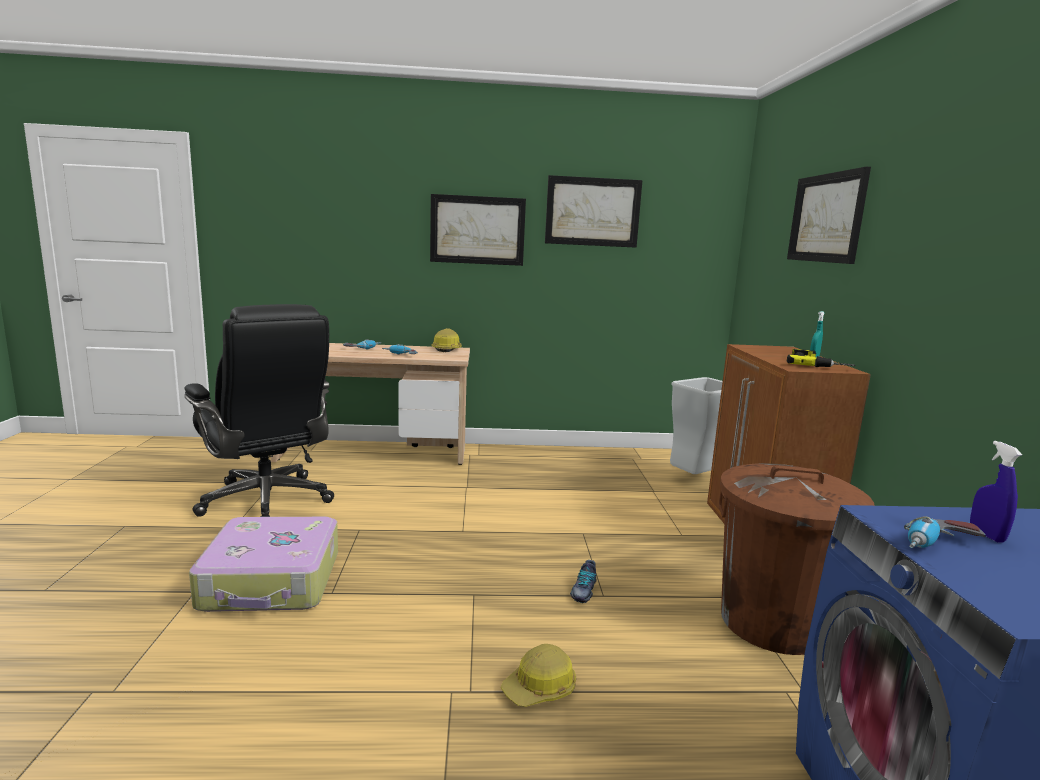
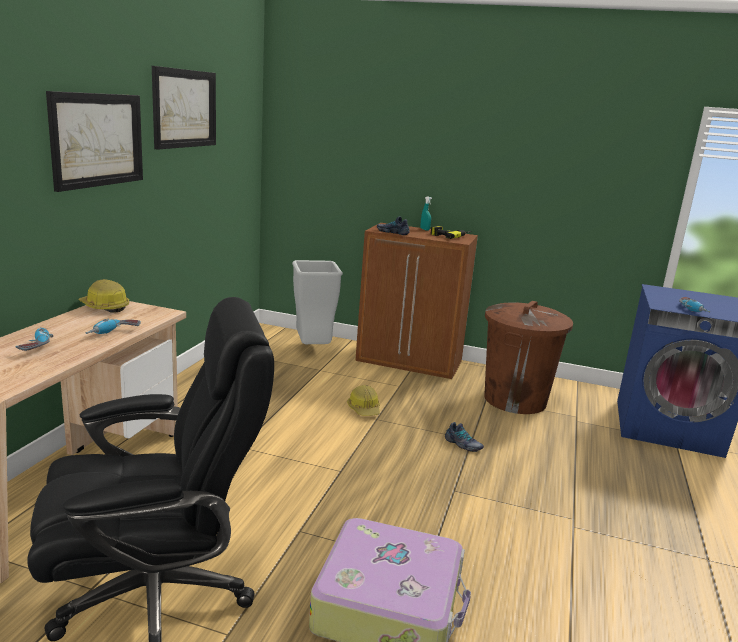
camera: 70 degrees left, 5 degrees up
hard hat [501,644,576,707] -> hard hat moved to [347,385,380,416]
picture [787,167,871,264] -> none
blue spray bottle [970,441,1022,543] -> none
none -> shoe [377,217,410,235]

